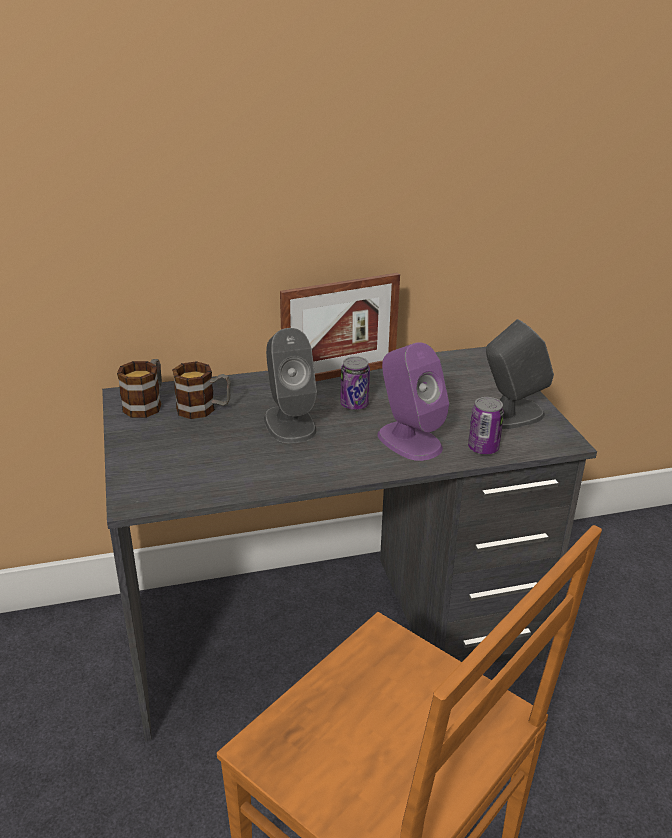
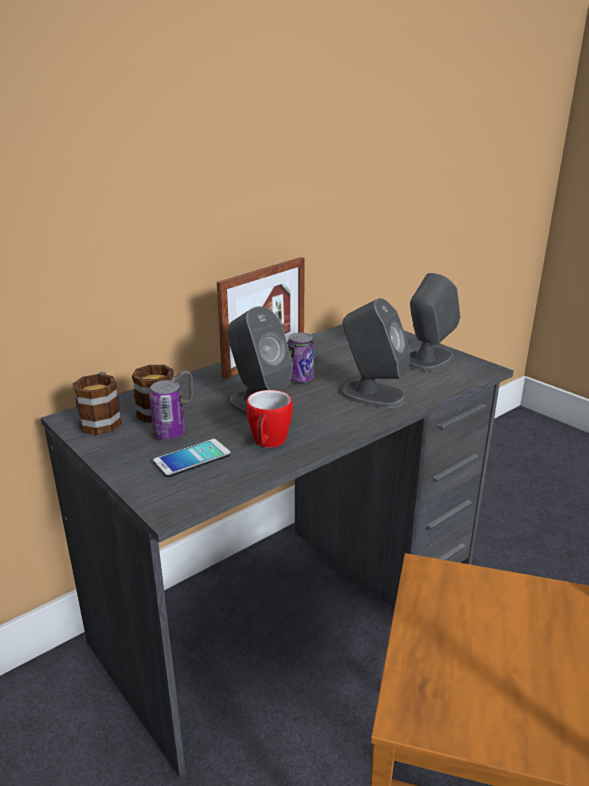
camera: 25 degrees left, 5 degrees down
purple speaker [378,342,449,461] -> grey speaker [341,298,410,408]
can [468,397,504,455] -> can moved to [149,380,185,440]
none -> phone [153,439,231,477]
none -> mug [246,390,293,448]

